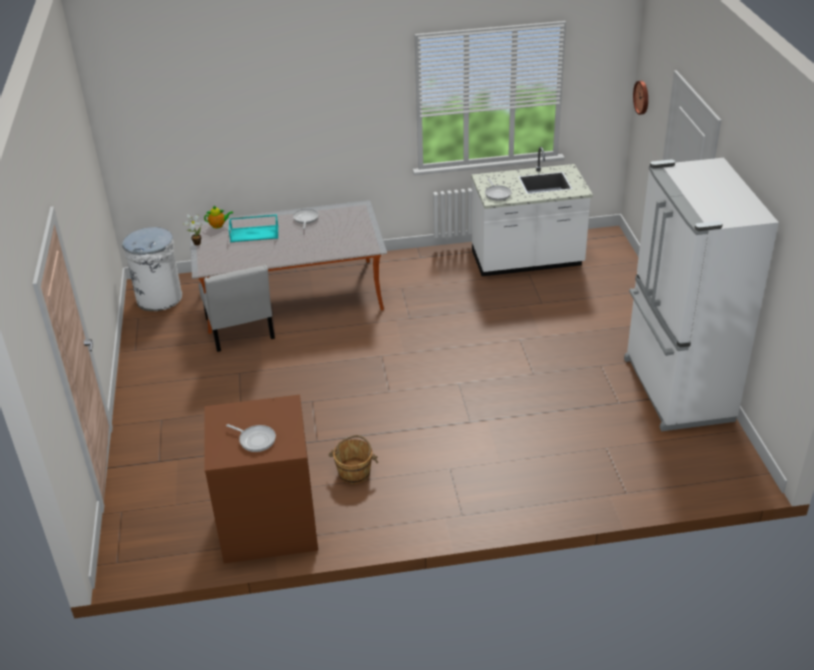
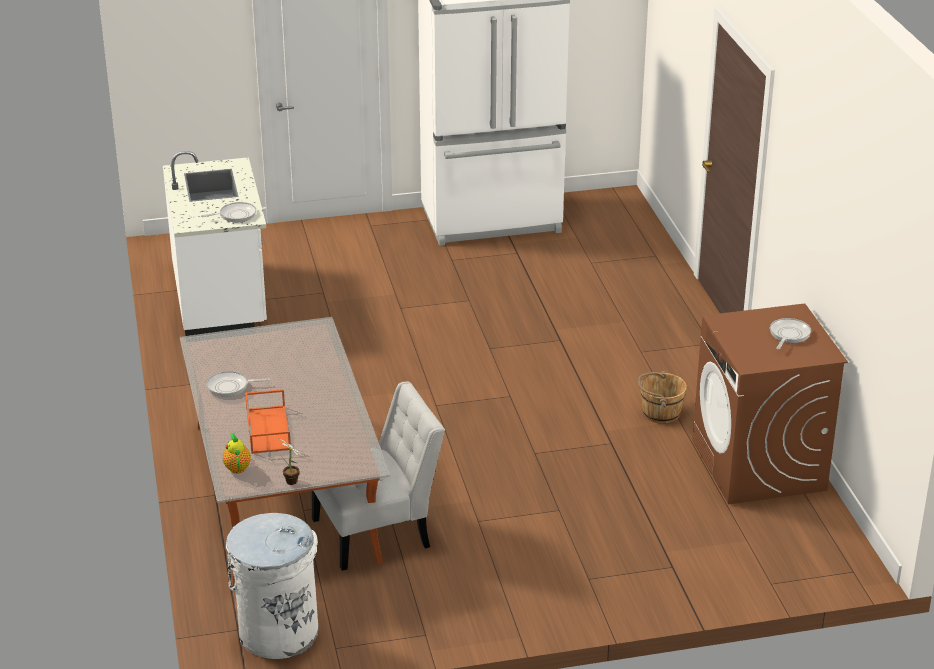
camera: 95 degrees left, 5 degrees down
turquoise tray [229,214,278,242] -> orange tray [245,389,291,454]
wall clock [633,81,648,115] -> none

